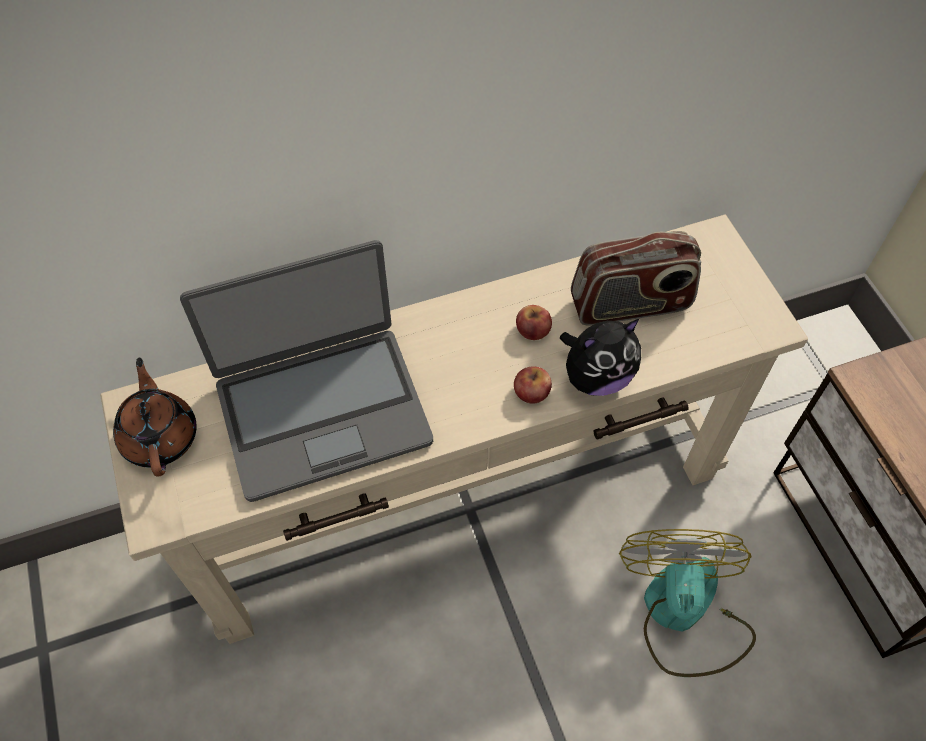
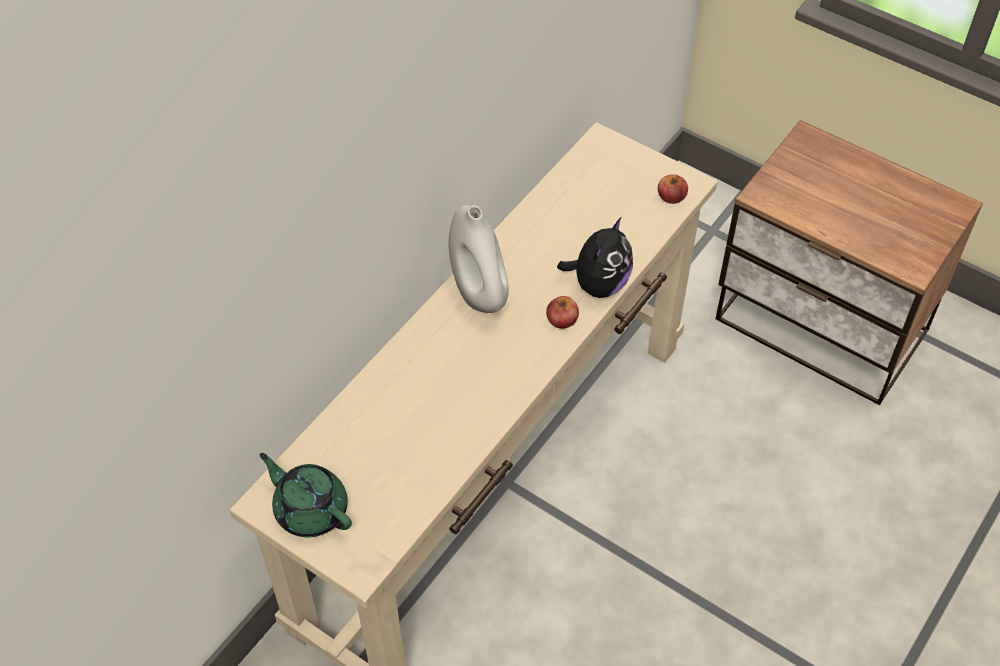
camera: 35 degrees left, 5 degrees down
brown teapot [113,357,197,476] -> green teapot [259,453,352,537]
laptop [180,240,433,502] -> none
apple [516,305,552,340] -> apple moved to [658,174,688,204]
radio [571,231,701,325] -> none
fan [619,529,756,677] -> none
none -> white vase [448,205,509,313]

